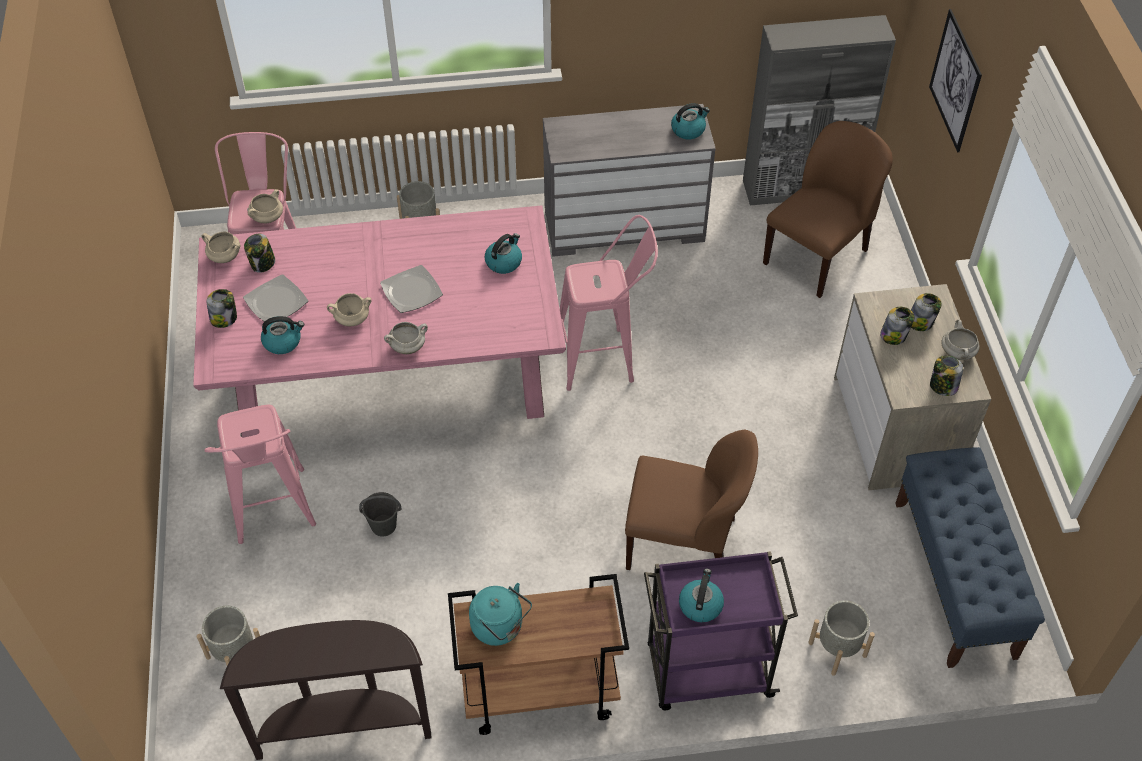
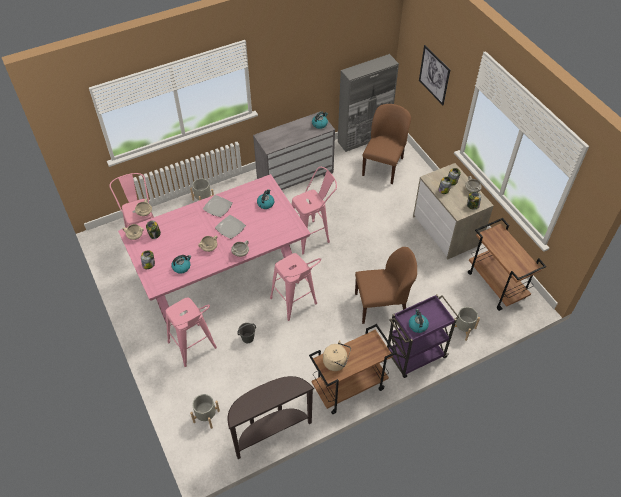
camera: 20 degrees left, 0 degrees up
plate [243,274,308,322] -> plate moved to [203,195,233,217]
turquoise kettle [469,583,532,646] -> beige kettle [323,340,351,371]
blue bench [895,447,1045,668] -> brown cart [468,218,546,311]
none -> pink stool [270,253,321,321]

